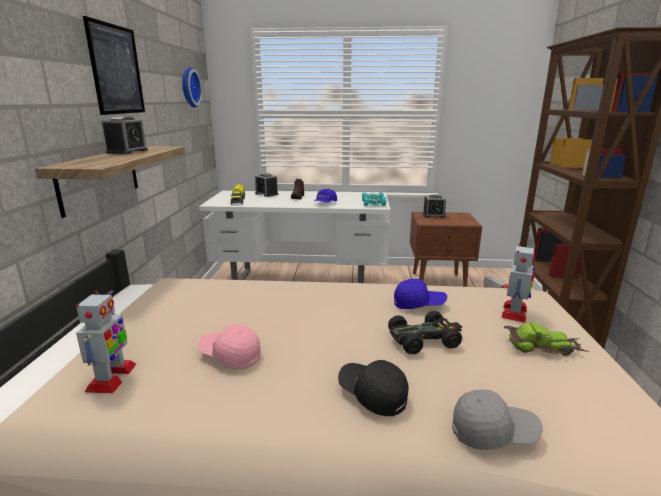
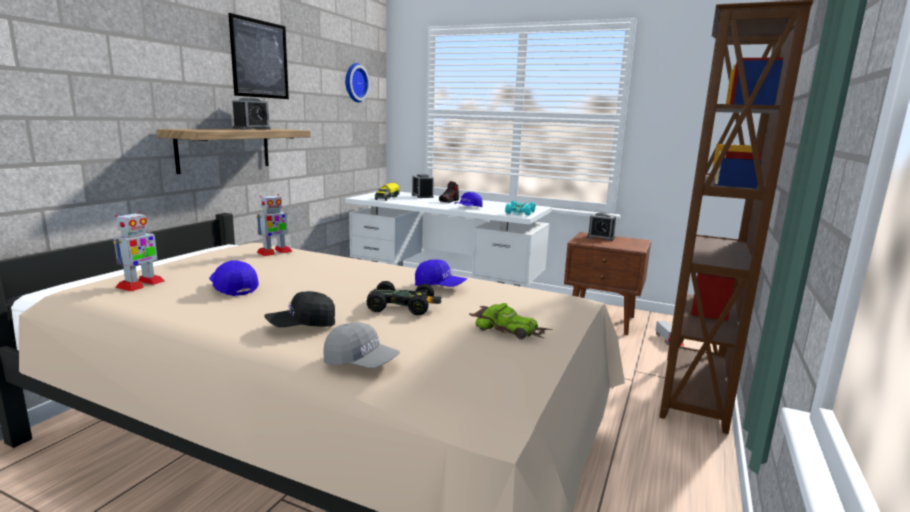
camera: 20 degrees right, 5 degrees down
pink cap [198,324,261,369] -> blue cap [209,260,259,296]
black cap [338,360,409,416] -> black cap turned 90 degrees counterclockwise [264,291,335,327]
toy robot [502,244,535,323] -> toy robot moved to [256,194,293,256]

